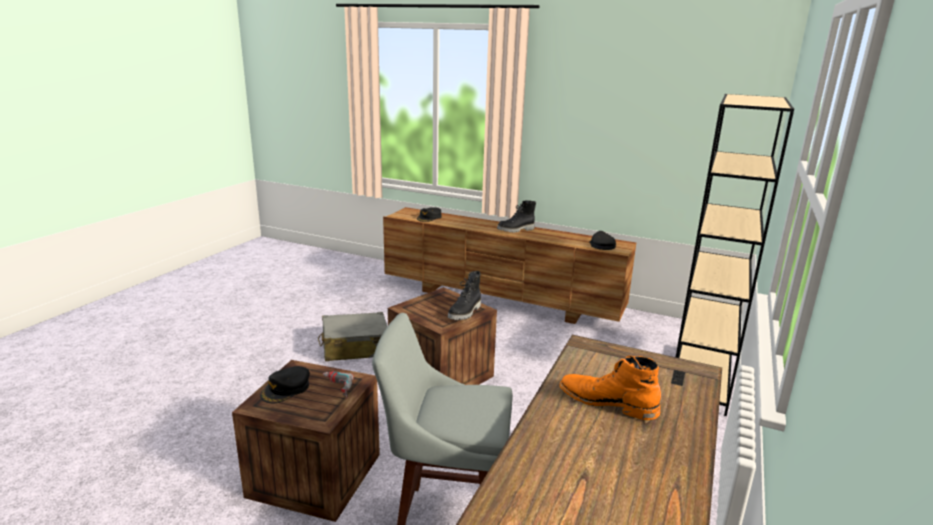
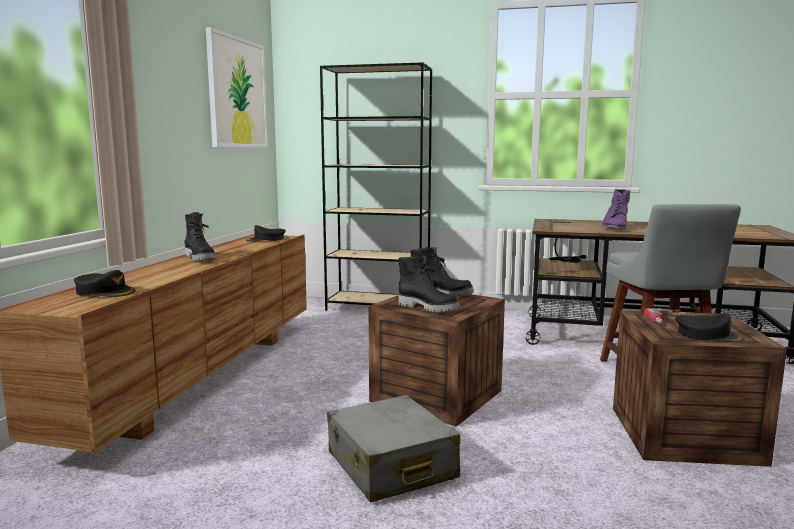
camera: 100 degrees left, 10 degrees down
orange boot [560,356,661,420] -> purple boot [602,189,630,230]
none -> picture [206,27,268,147]
none -> black boot [398,255,460,312]

